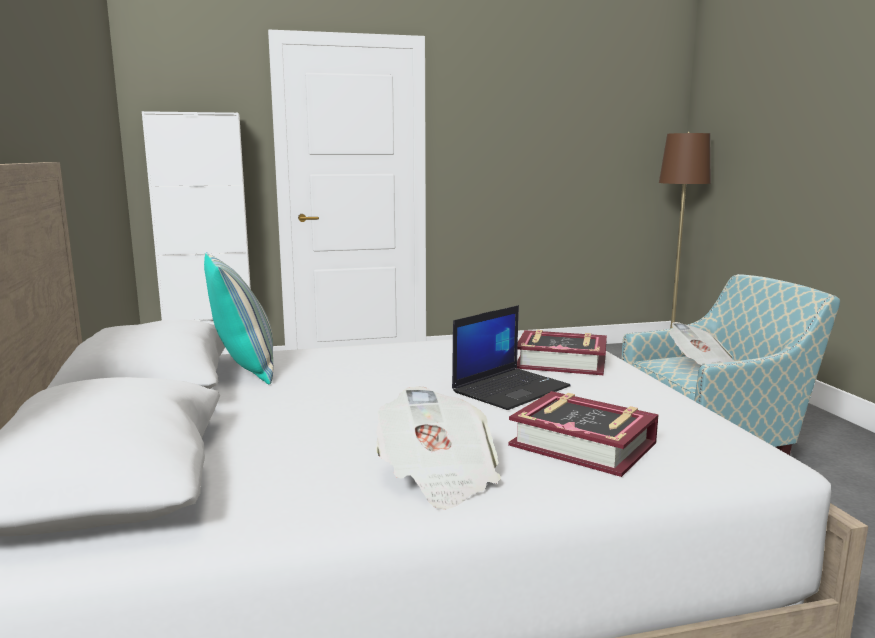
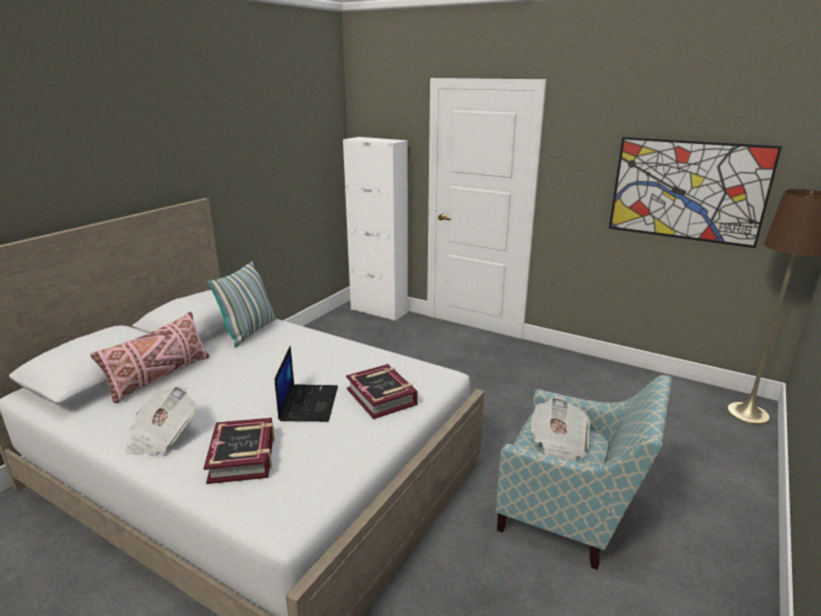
camera: 45 degrees right, 10 degrees up
laptop [452,305,571,410] -> laptop turned 90 degrees counterclockwise [275,346,338,422]
none -> pink pillow [90,312,209,403]
none -> picture [609,137,782,248]

